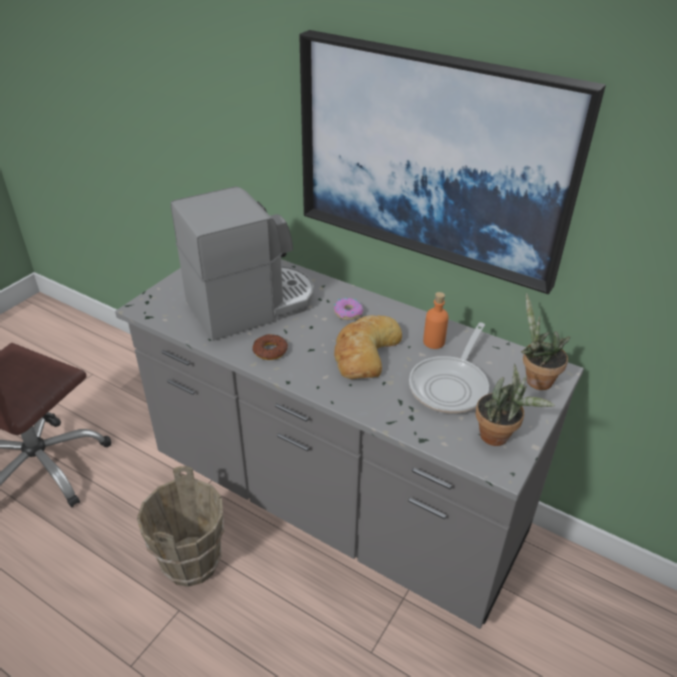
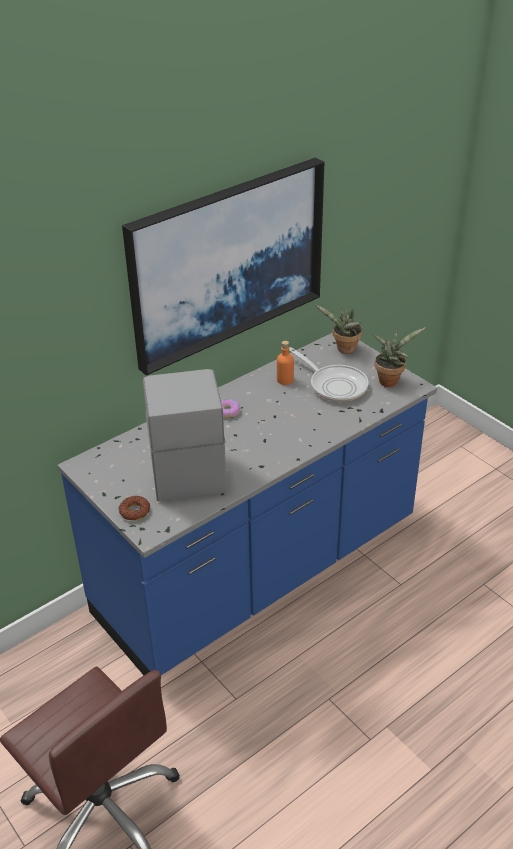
camera: 70 degrees left, 0 degrees up
grey counter [115,259,584,629] -> blue counter [58,333,437,675]
brown bucket [137,466,224,587] -> none
donut [252,334,288,360] -> donut moved to [119,496,150,520]
bread [334,315,402,379] -> none

